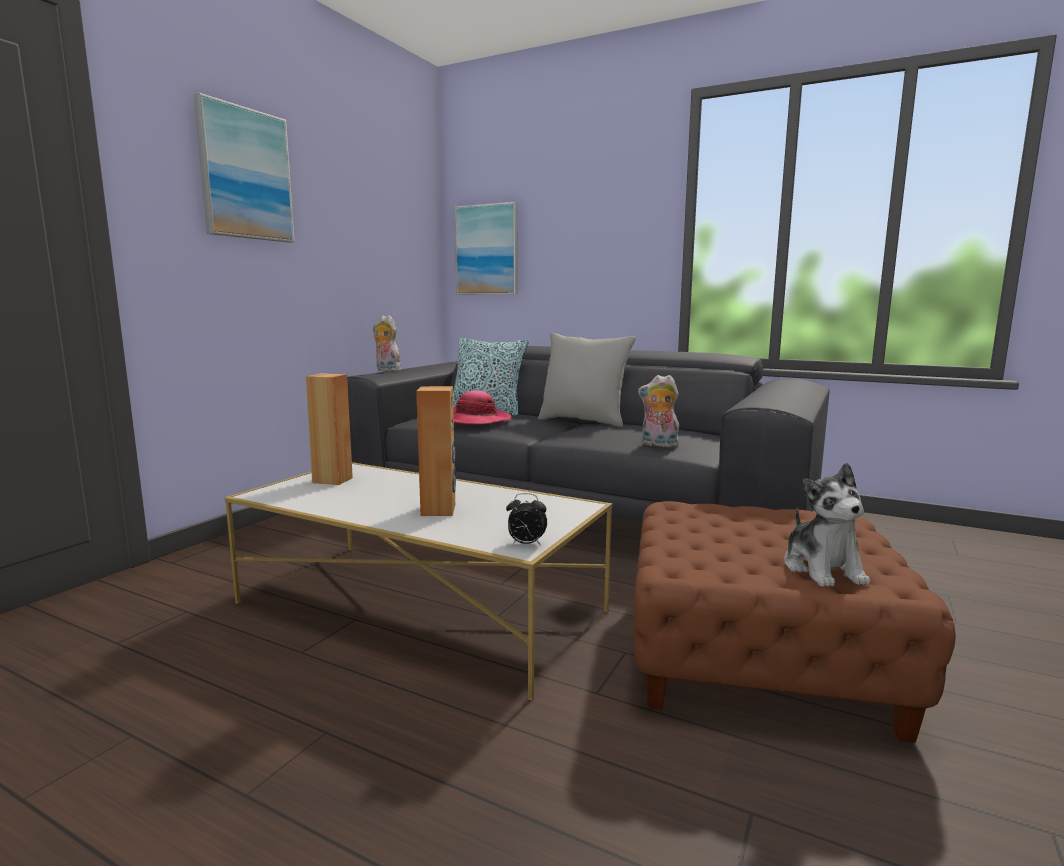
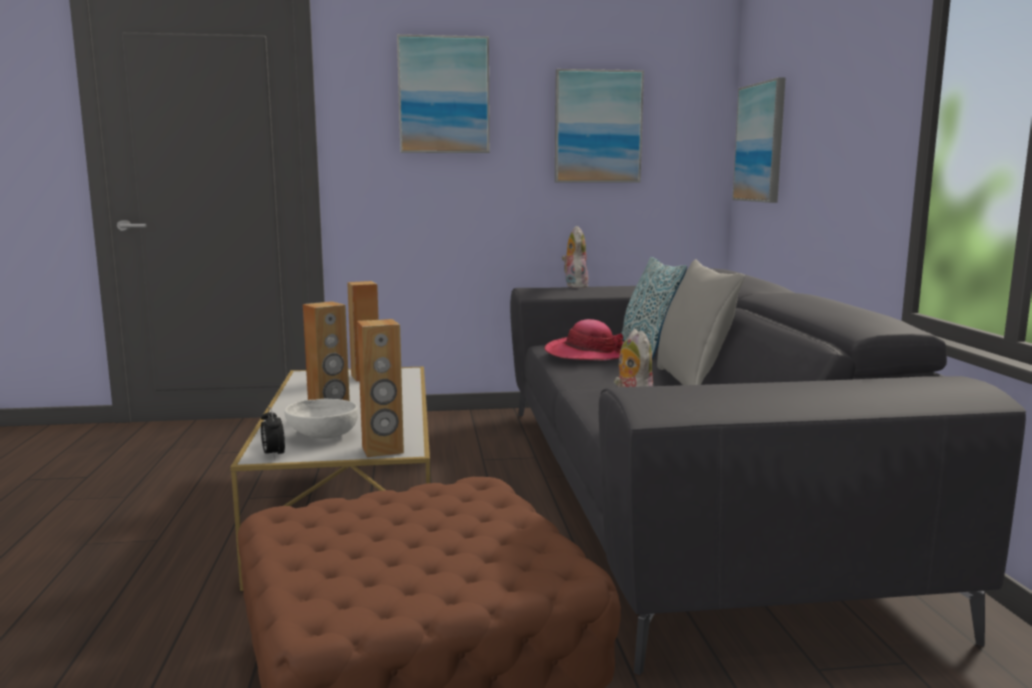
camera: 55 degrees right, 0 degrees up
plush toy [784,463,870,587] -> none
none -> white bowl [285,399,358,439]
none -> brown speaker [357,319,404,457]
none -> picture [555,69,644,182]

